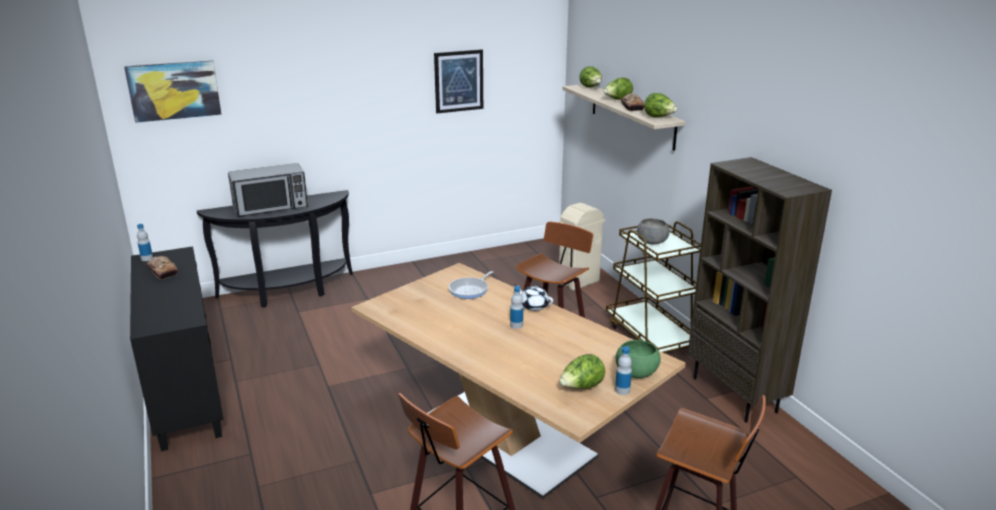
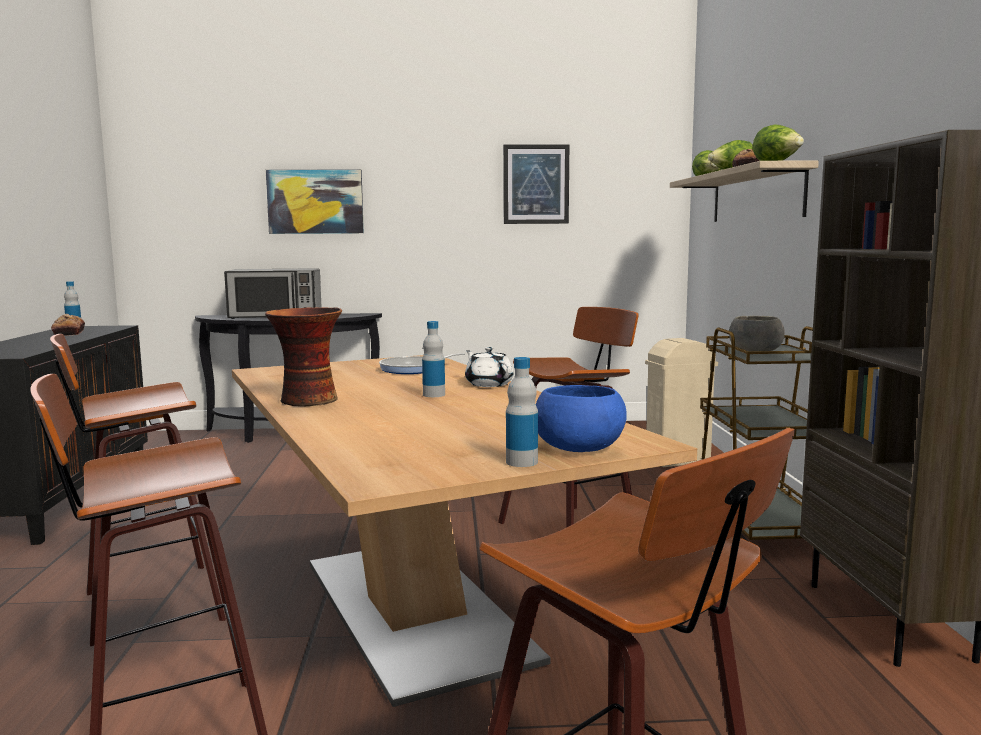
camera: 20 degrees right, 15 degrees down
picture [124,60,222,123] -> picture moved to [266,170,364,234]
lettuce [559,354,605,389] -> none
green bowl [616,340,661,378] -> blue bowl [536,385,627,452]
none -> stool [50,334,226,646]
none -> vase [265,307,342,406]

